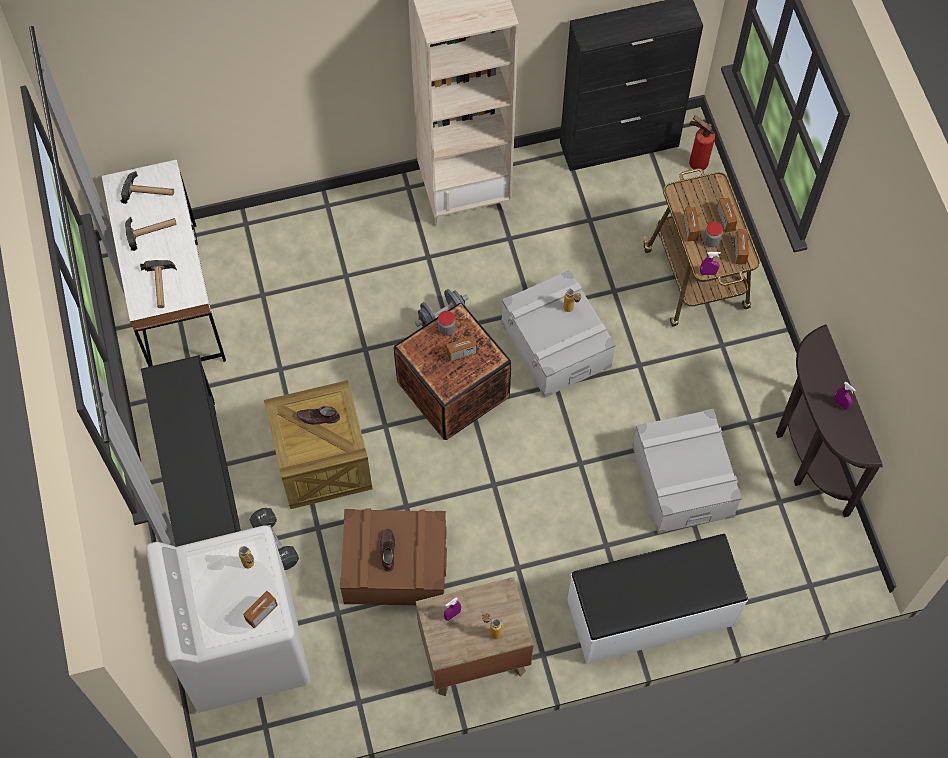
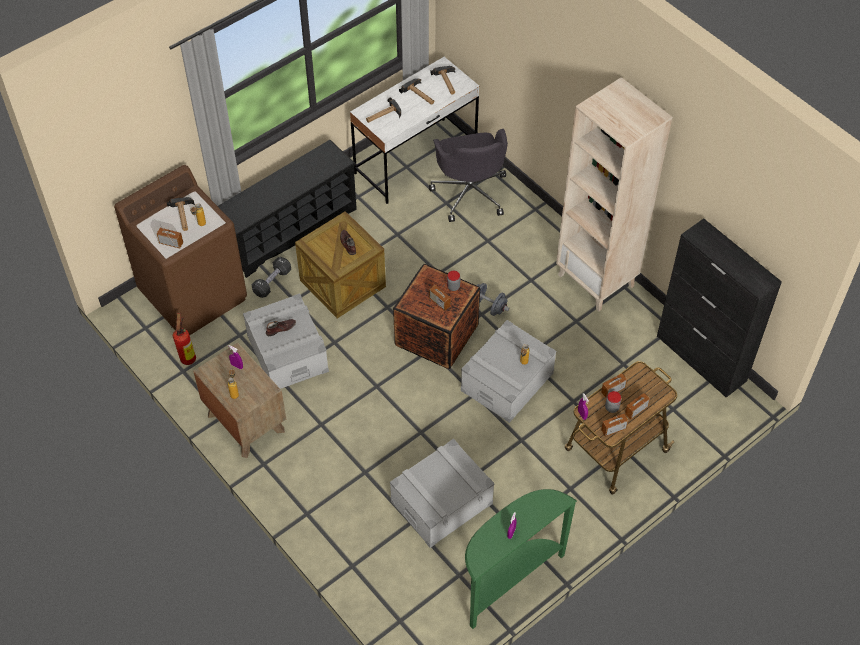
camera: 65 degrees right, 10 degrees down
white washing machine [146,525,310,713] -> brown washing machine [114,165,247,335]
brown storage box [340,508,447,605] -> grey storage box [243,293,329,389]
white bench [567,534,748,664] -> none
fire extinguisher [689,115,715,170] -> fire extinguisher moved to [173,313,196,365]
brown console table [776,324,883,517] -> green console table [465,489,577,629]
none -> hammer [166,197,195,231]
none -> grey office chair [429,129,508,222]

